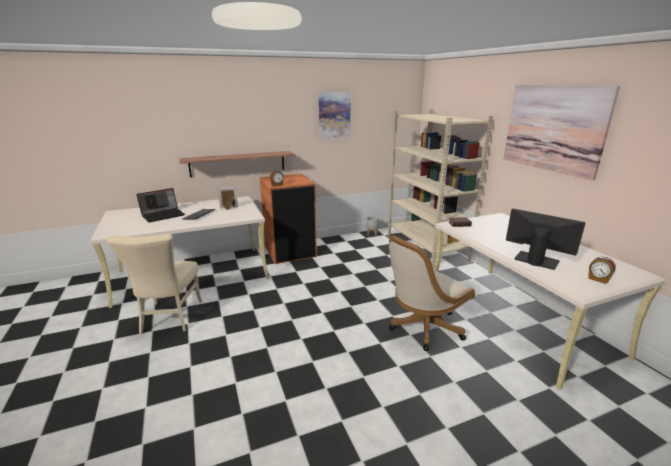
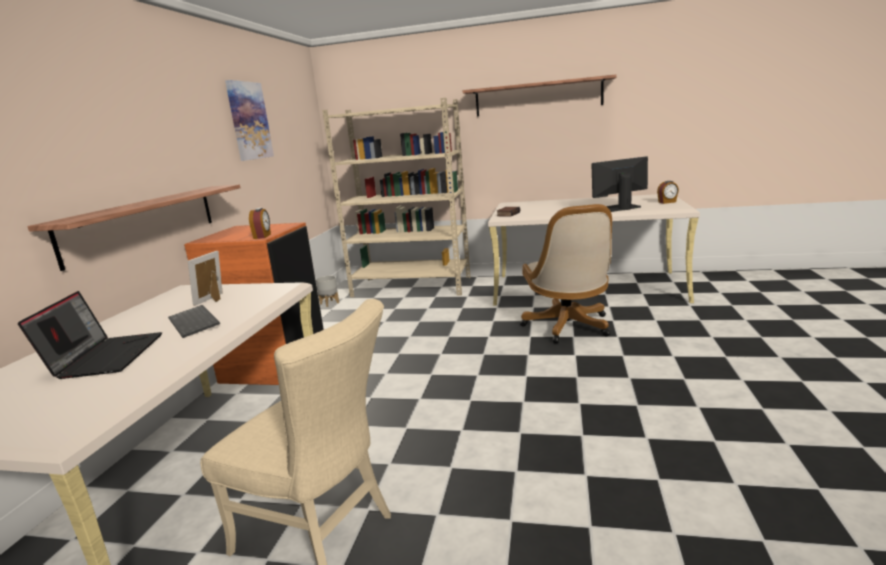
camera: 55 degrees left, 5 degrees down
picture [504,85,620,180] -> shelf [463,75,617,116]

